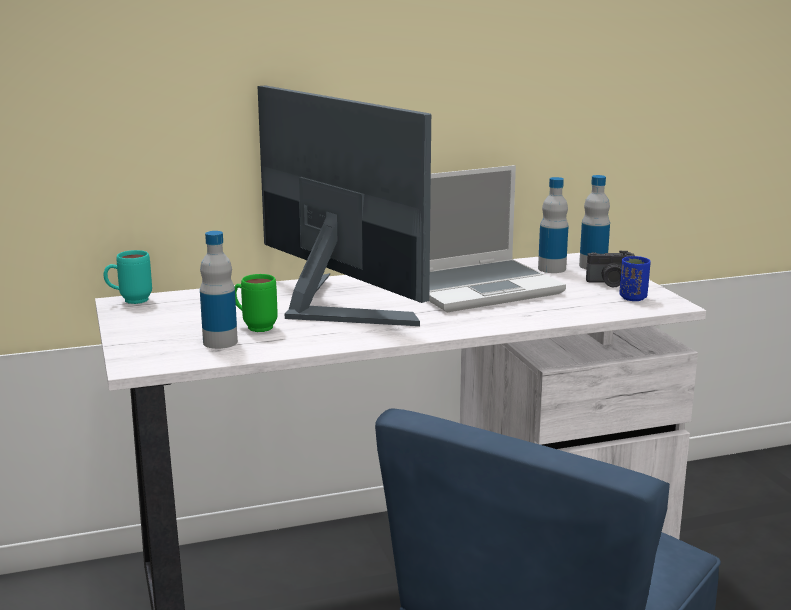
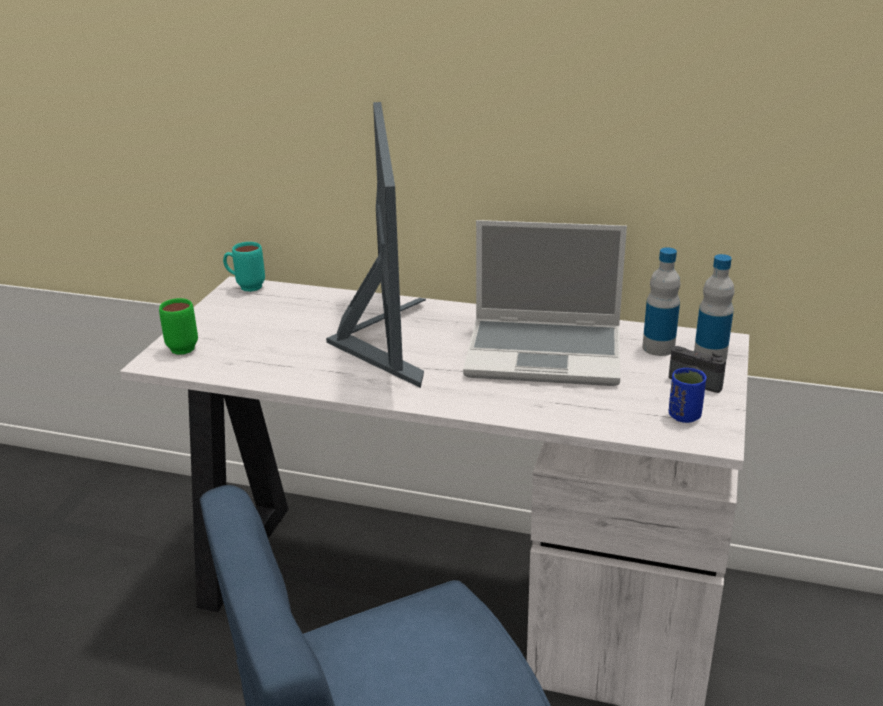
camera: 35 degrees right, 10 degrees up
bottle [200,231,238,349] -> none
green mug [234,274,278,332] -> green mug moved to [159,298,198,355]

